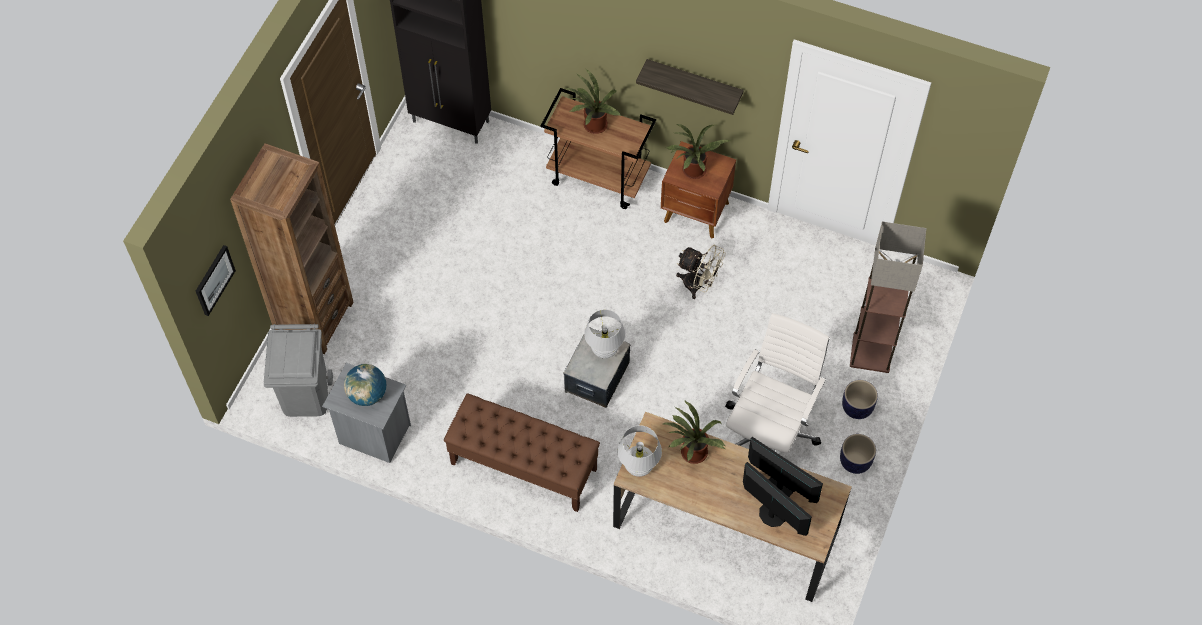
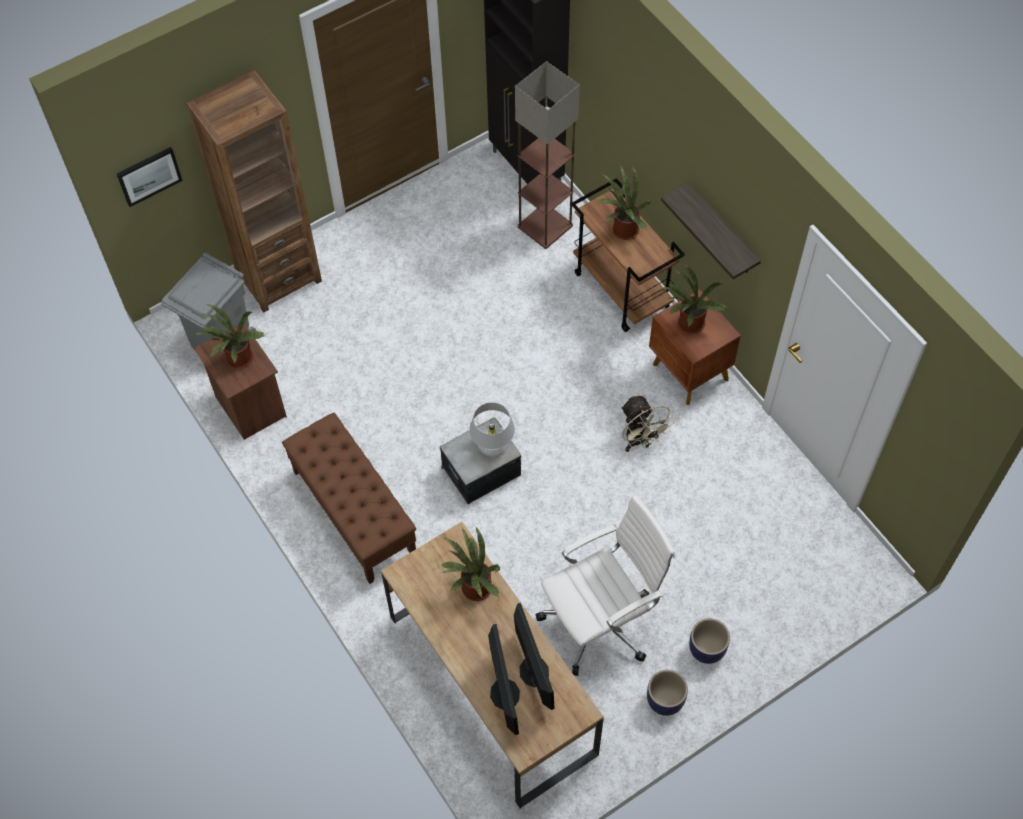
camera: 35 degrees right, 0 degrees up
grey nightstand [322,363,411,463] -> brown nightstand [194,324,287,440]
globe [344,364,386,406] -> potted plant [194,304,265,369]
white table lamp [618,426,662,477] -> none
floor lamp [850,222,927,373] -> floor lamp moved to [515,61,580,249]

